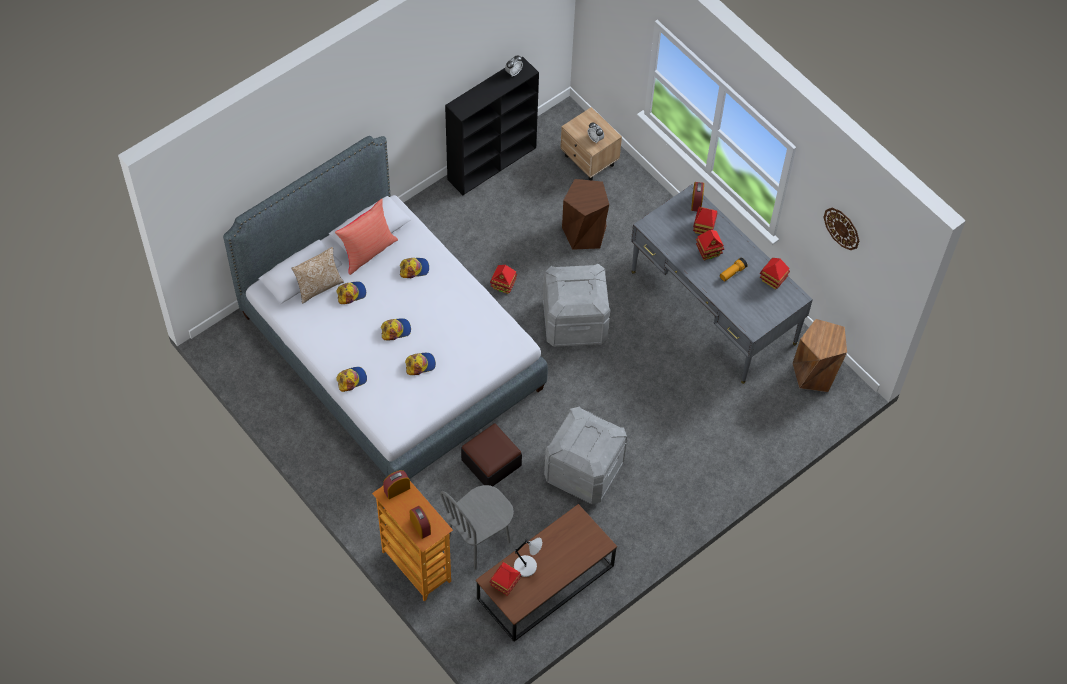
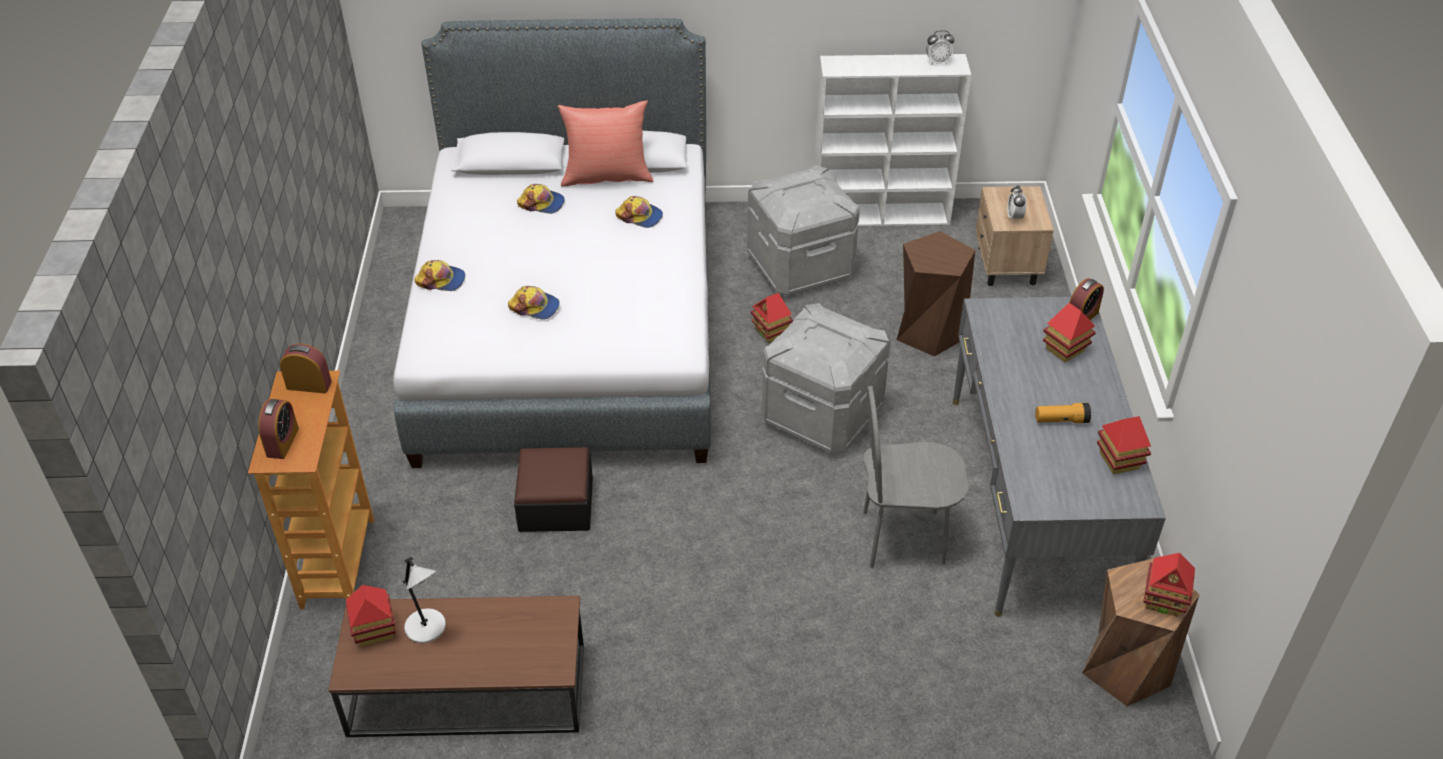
camera: 40 degrees right, 15 degrees down
pillow [291,247,344,303] -> none
cap [381,318,411,340] -> none
grey chair [440,485,514,570] -> grey chair moved to [863,386,969,568]
black bookcase [445,57,539,195] -> white bookcase [814,54,971,226]
grey storage box [544,407,627,504] -> grey storage box moved to [747,166,860,296]
toy house [696,230,724,260] -> toy house moved to [1143,553,1195,617]
wall clock [823,208,859,250] -> none

